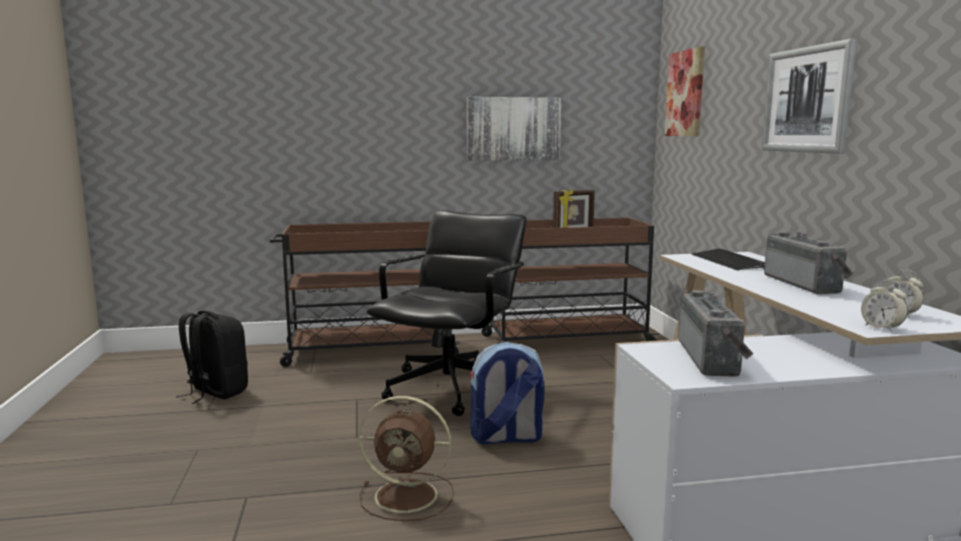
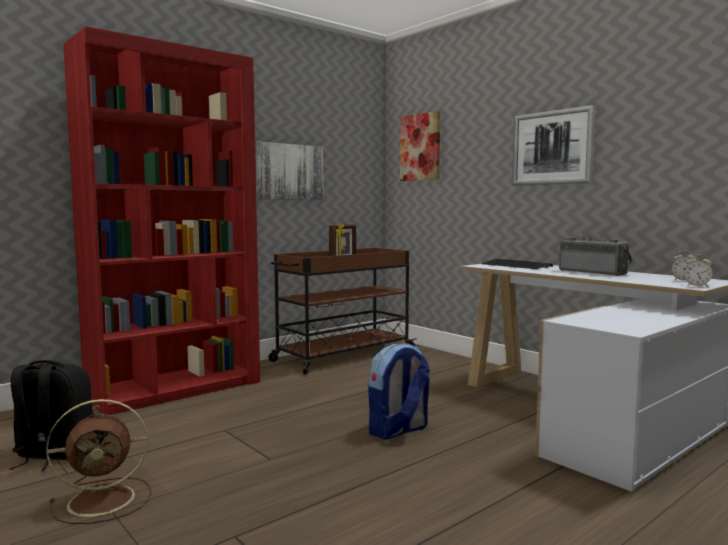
camera: 30 degrees left, 5 degrees down
brown cart [270,221,460,367] -> red bookcase [63,26,260,415]
brown fan [359,396,454,521] -> brown fan moved to [46,399,151,524]
black office chair [366,210,527,416] -> none
radio [678,290,754,377] -> none

